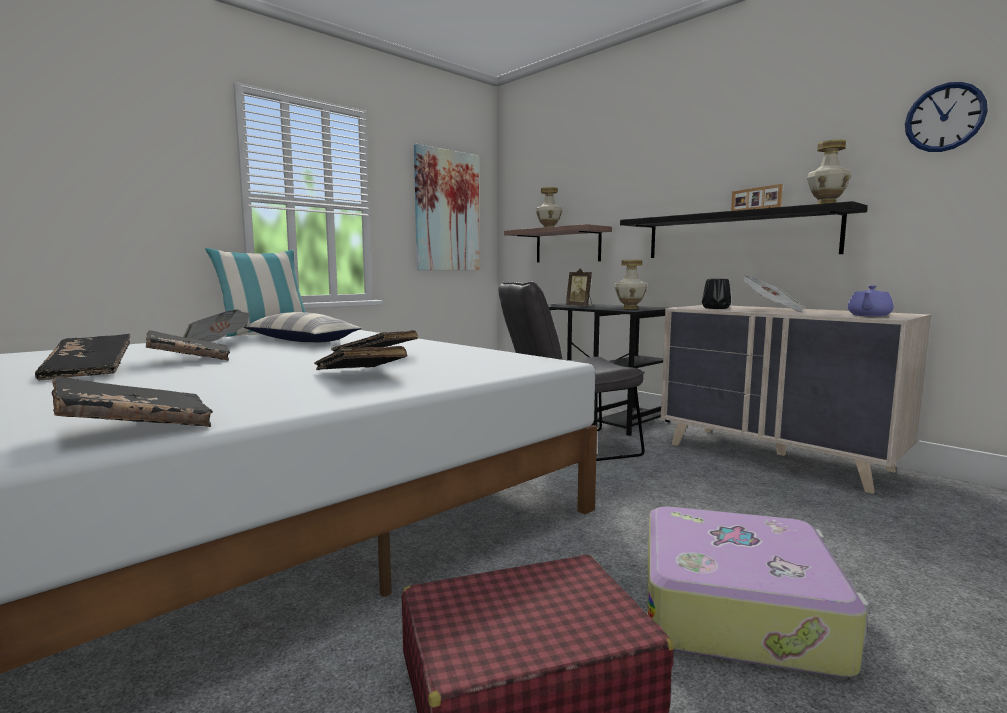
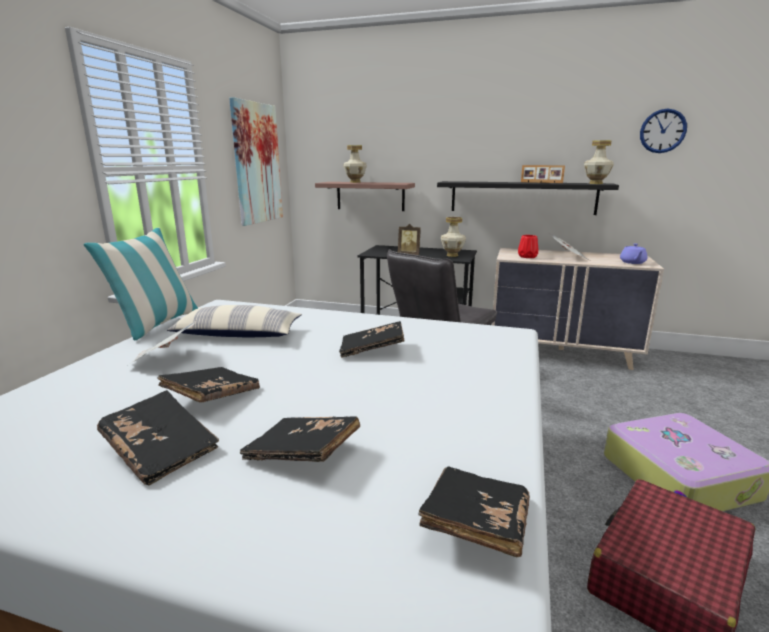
camera: 30 degrees left, 10 degrees up
black book [314,346,407,370] -> black book moved to [240,416,360,462]
black vase [702,279,731,309] -> red vase [518,235,538,258]

